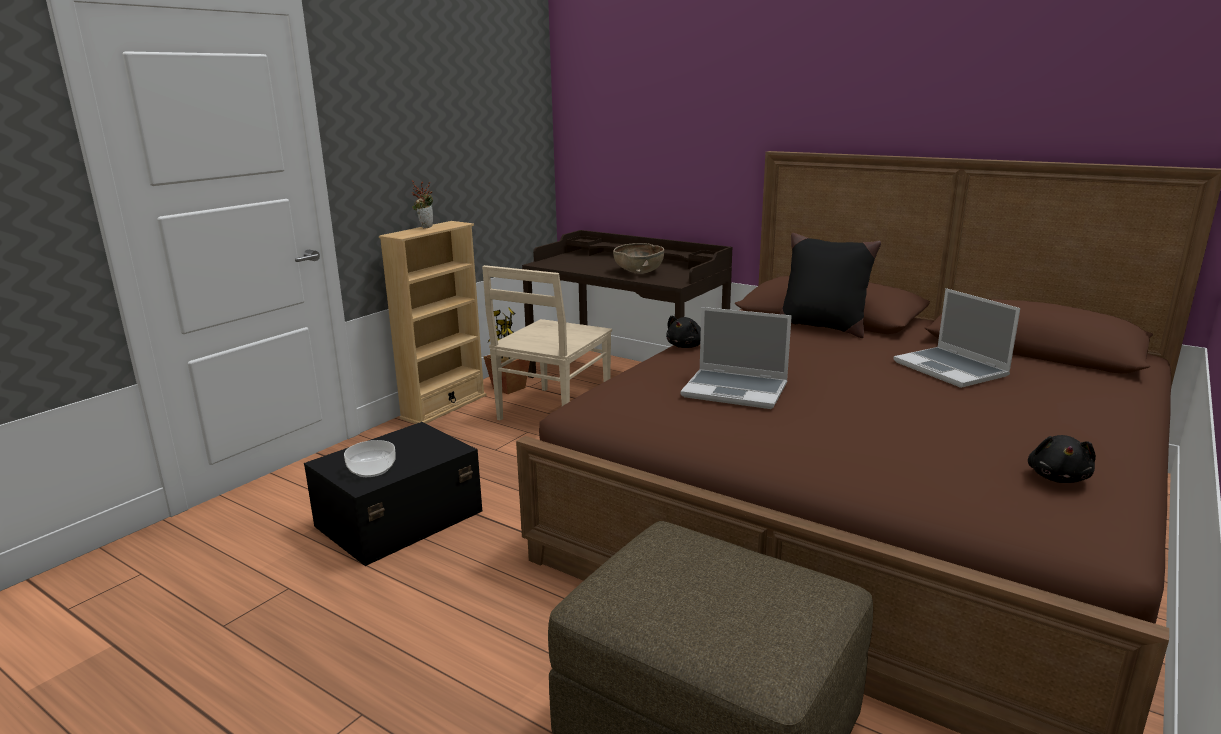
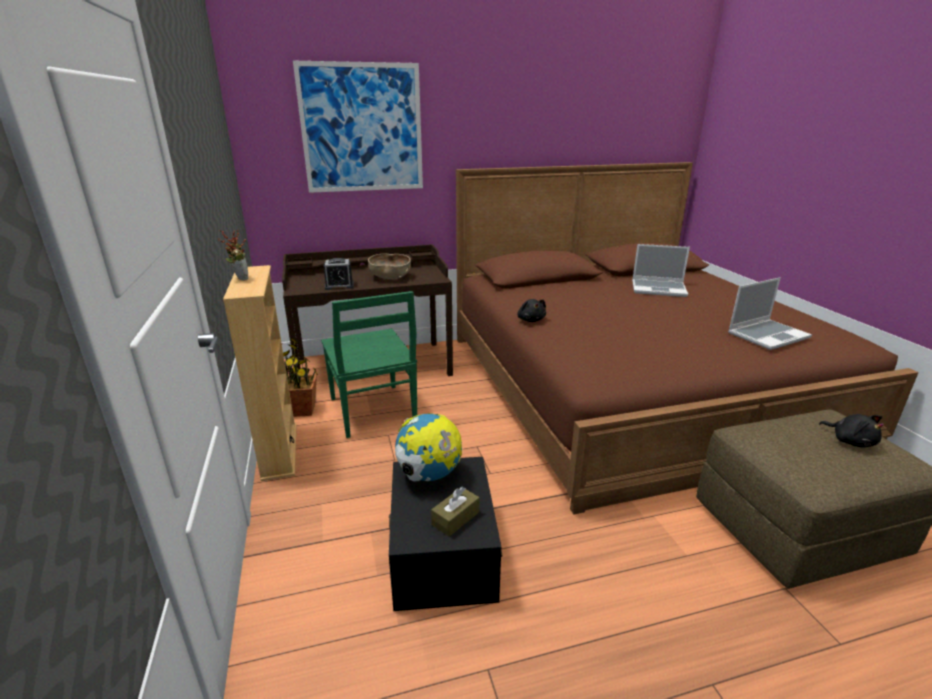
camera: 50 degrees left, 5 degrees up
bowl [344,440,396,477] -> brown tissue box [431,487,479,537]
beige chair [482,265,612,420] -> green chair [321,291,417,438]
laptop [680,307,792,409] -> laptop moved to [728,277,812,350]
black pillow [780,233,881,338] -> none
black plush toy [1028,435,1096,483] -> black plush toy moved to [819,414,884,447]
none -> picture [293,61,423,193]
none -> alarm clock [324,258,354,290]
none -> globe [395,413,462,481]

